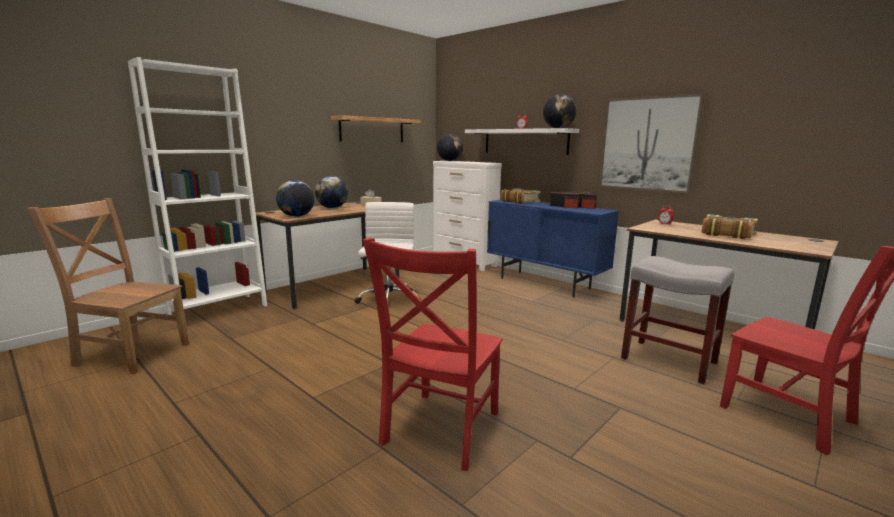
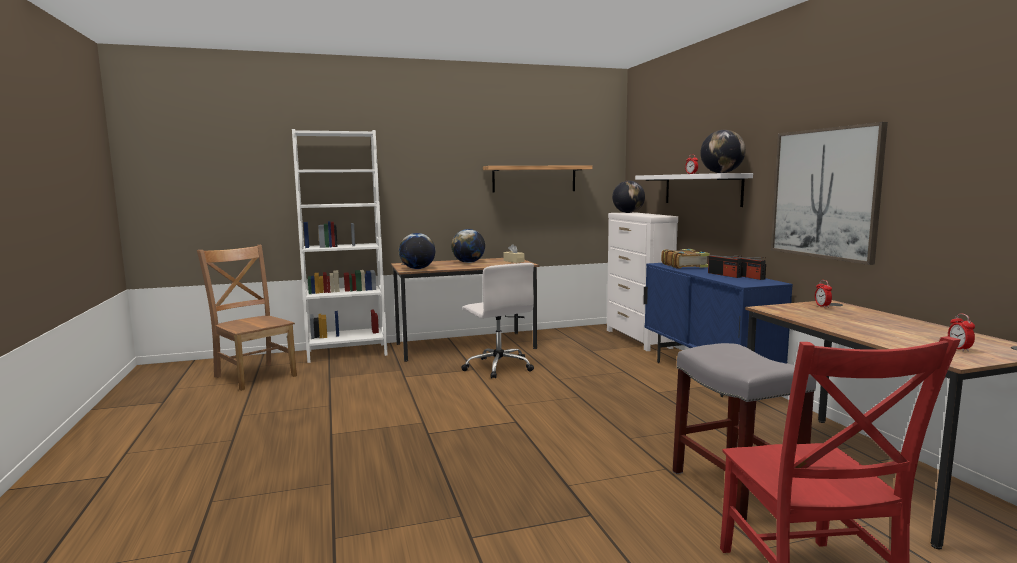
camera: 30 degrees right, 5 degrees down
white office chair [354,202,422,304] -> white office chair turned 120 degrees clockwise [461,263,534,379]
red chair [362,238,503,471] -> none
book [702,214,758,239] -> none
none -> alarm clock [948,313,975,352]

